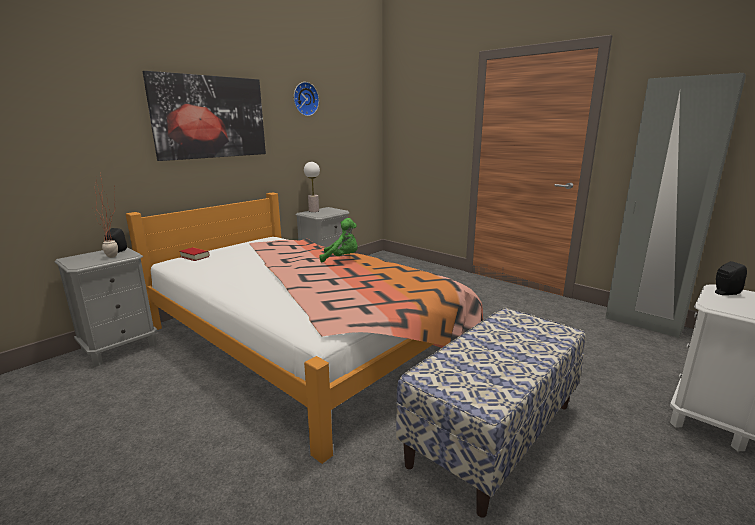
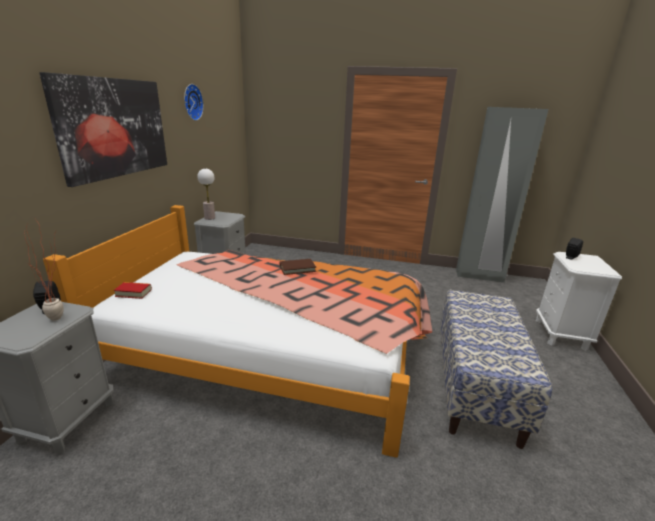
camera: 30 degrees left, 5 degrees up
green plush toy [320,218,358,262] -> brown book [280,259,316,275]

